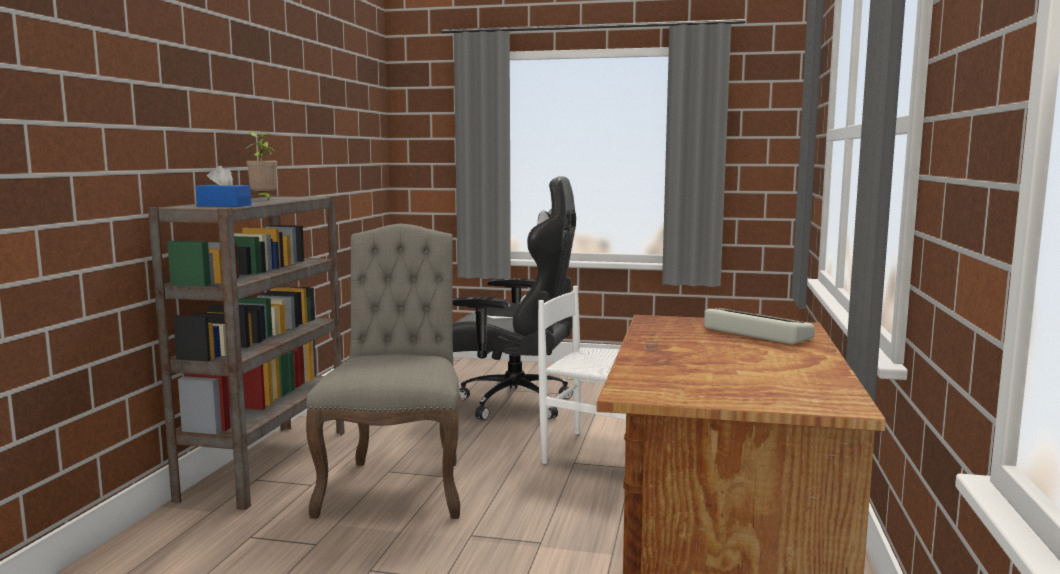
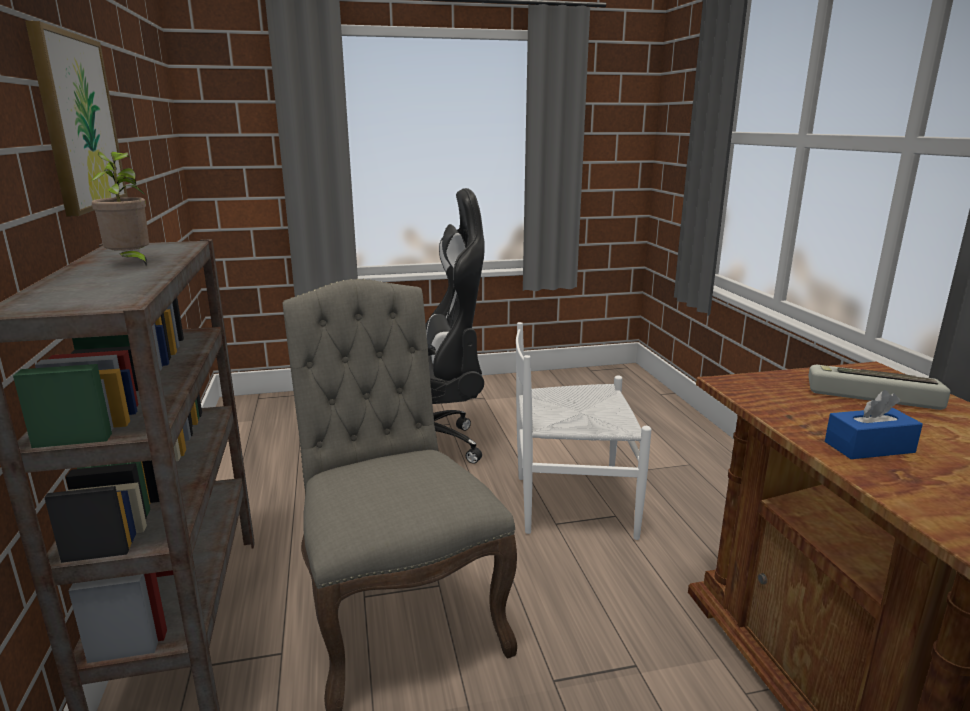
camera: 25 degrees left, 10 degrees up
blue tissue box [196,166,252,207] -> blue tissue box moved to [825,390,923,459]
none -> picture [25,21,128,217]

